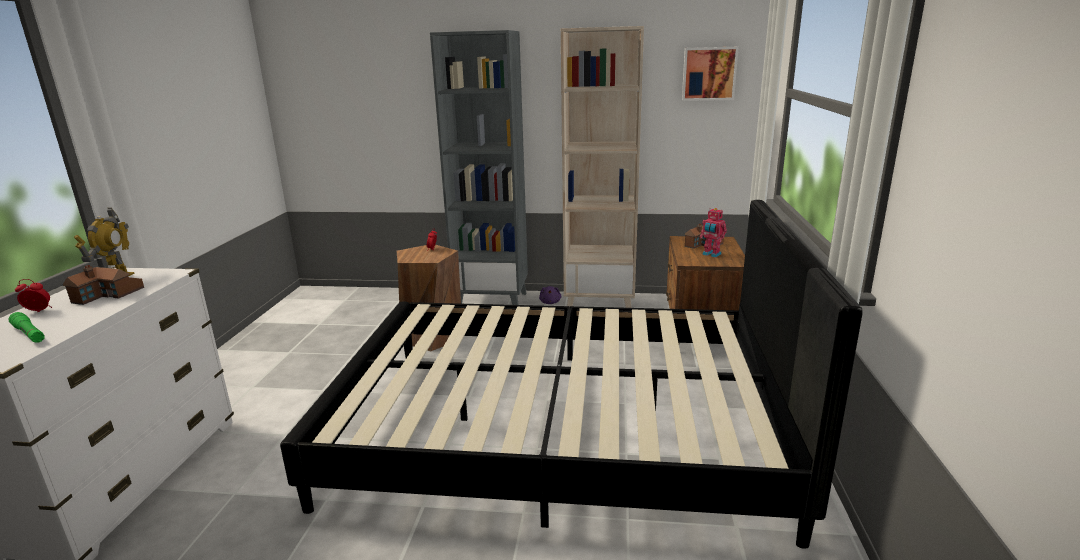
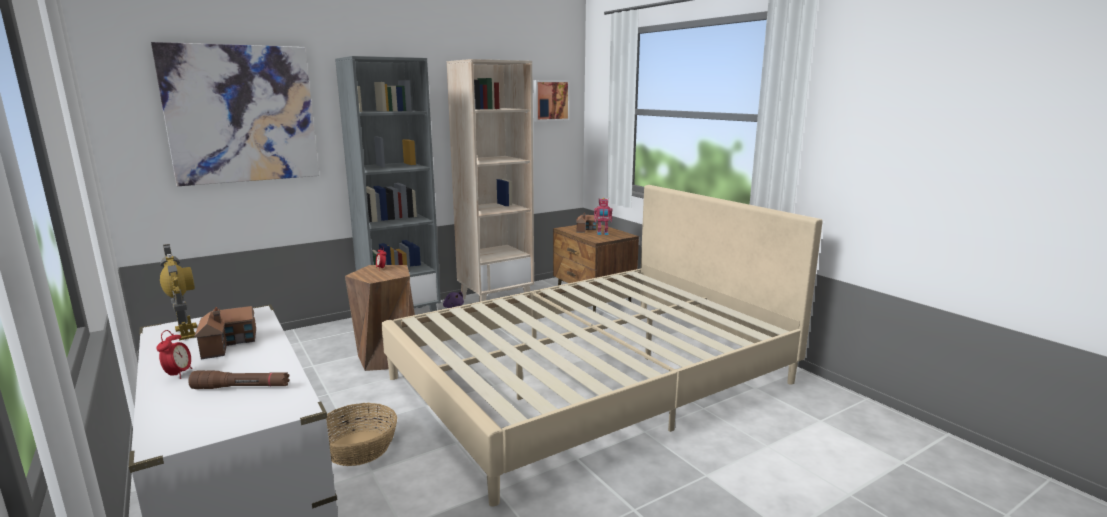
camera: 40 degrees left, 5 degrees down
green flashlight [9,312,45,343] -> brown flashlight [189,370,290,389]
alarm clock [15,279,52,312] -> alarm clock turned 135 degrees clockwise [156,330,192,379]
black bed [280,200,863,549] -> beige bed [382,185,822,506]
none -> picture [151,42,319,186]
none -> basket [326,403,397,466]

